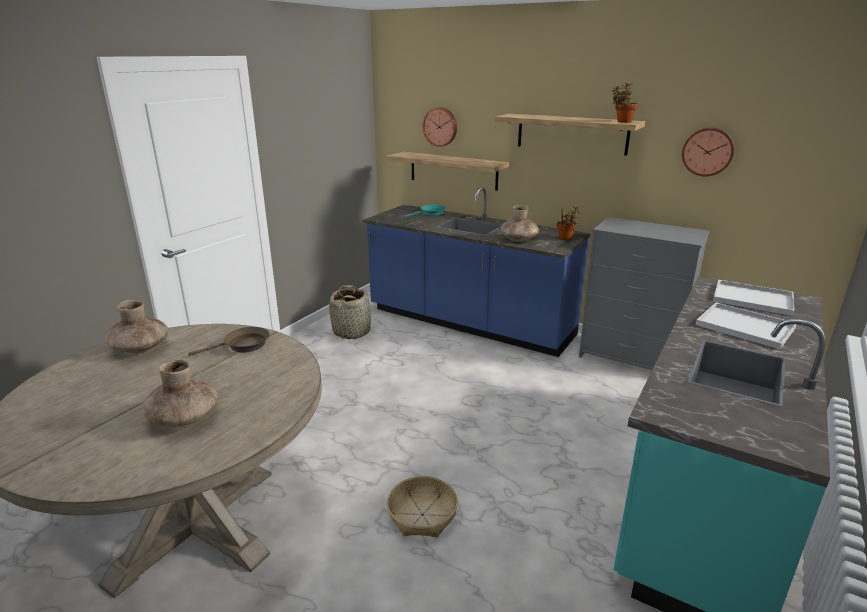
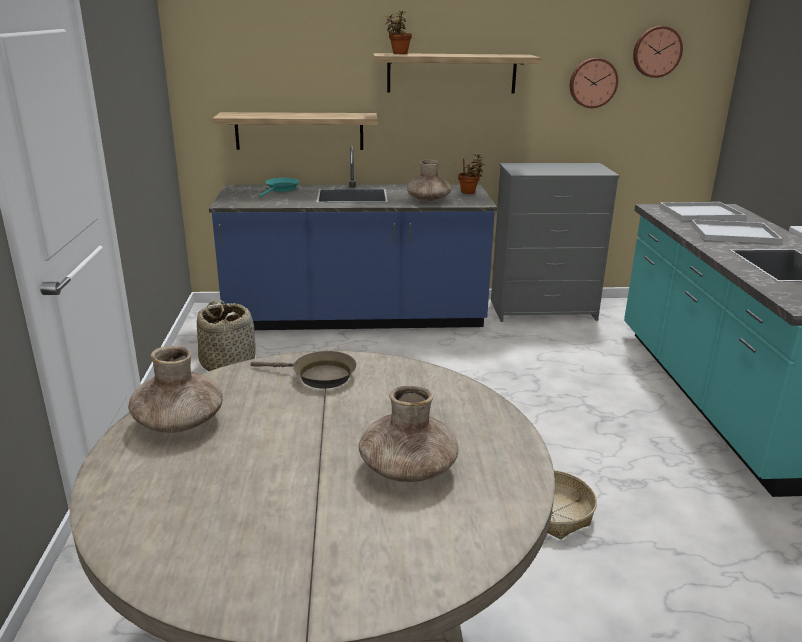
camera: 35 degrees left, 0 degrees up
brown frying pan [188,327,270,356] -> brown frying pan turned 75 degrees clockwise [251,351,357,389]
wall clock [423,107,457,147] -> wall clock moved to [633,26,683,78]
potted plant [612,83,638,123] -> potted plant moved to [386,11,412,54]

